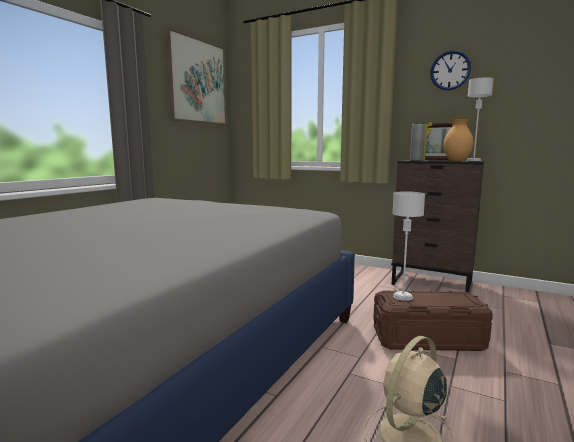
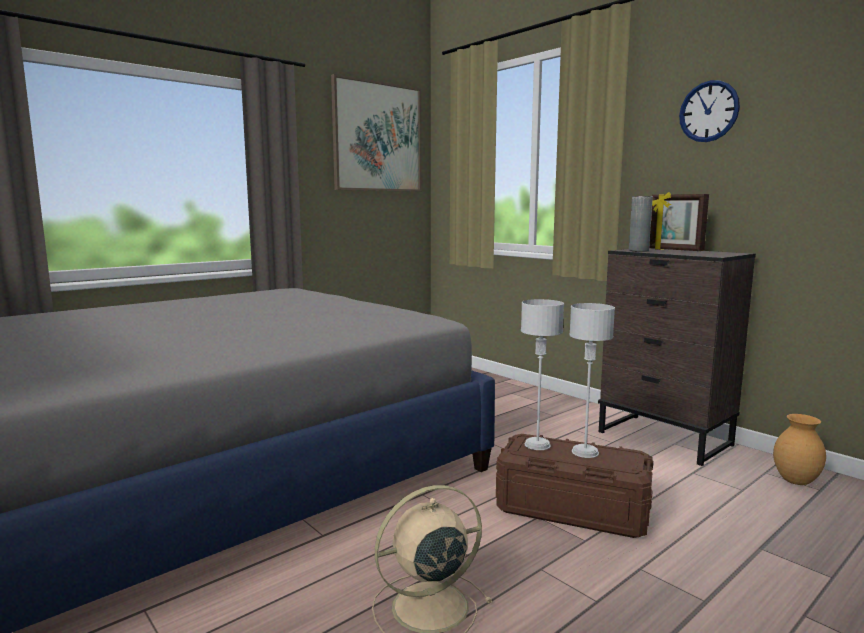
camera: 20 degrees right, 0 degrees up
brown vase [443,119,473,161] -> brown vase moved to [773,414,826,485]
grey table lamp [466,77,494,161] -> grey table lamp moved to [569,303,615,458]

